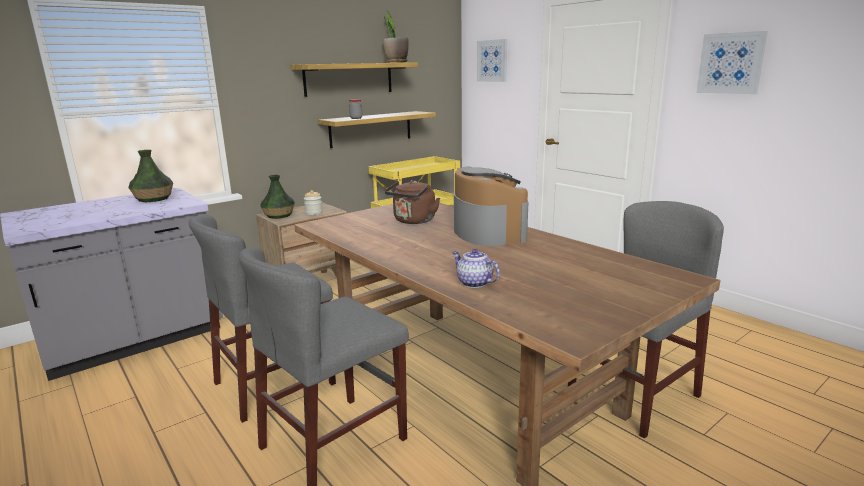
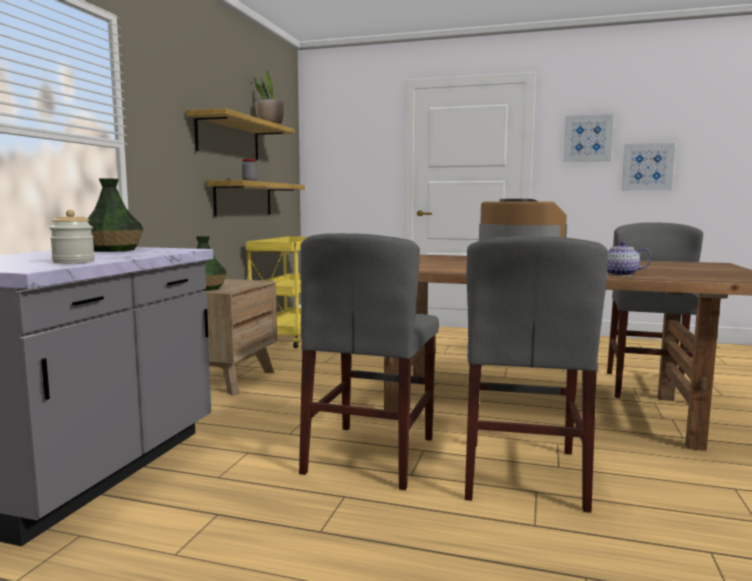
camera: 35 degrees left, 10 degrees down
jar [304,190,323,215] -> jar moved to [49,210,95,264]
brown kettle [385,180,440,224] -> none
picture [477,39,507,82] -> picture moved to [622,143,675,190]

